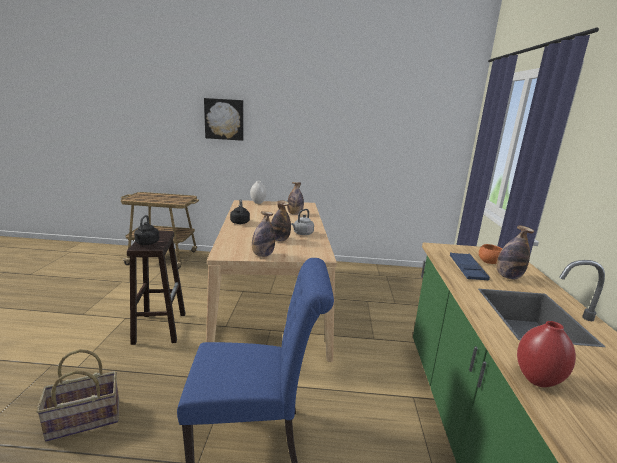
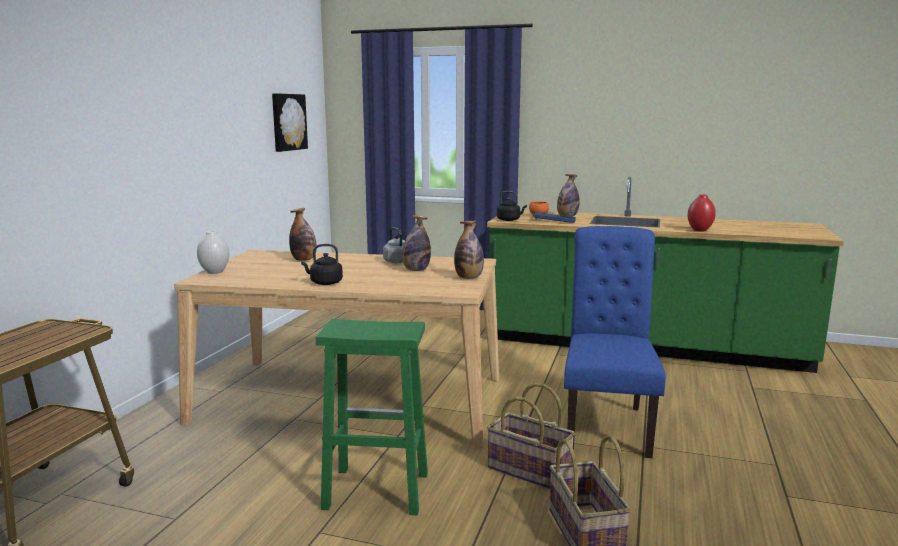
camera: 75 degrees left, 5 degrees down
brown stool [127,231,186,345] -> green stool [316,319,428,515]
black kettle [134,215,160,245] -> black kettle moved to [497,191,527,221]
picture [204,98,244,141] -> picture moved to [272,93,308,152]
none -> basket [487,383,575,489]

